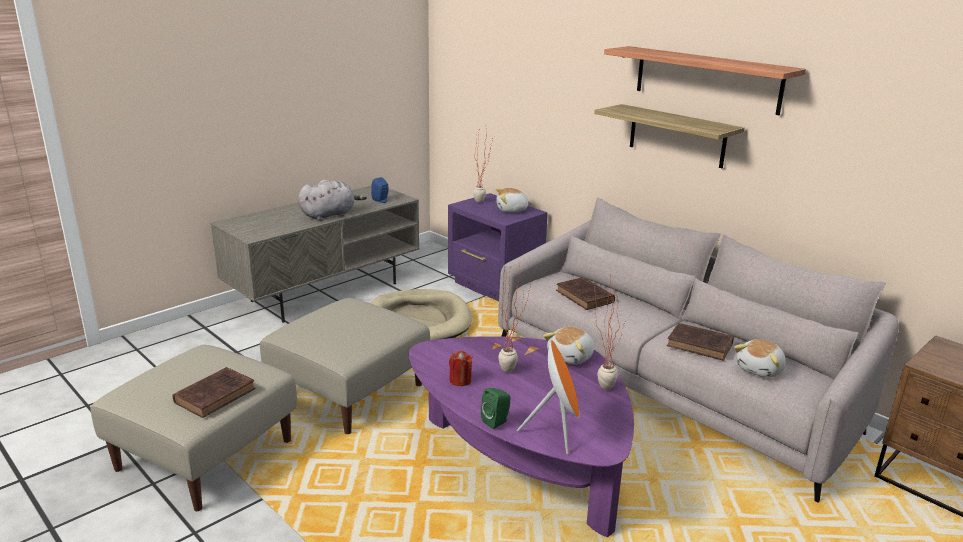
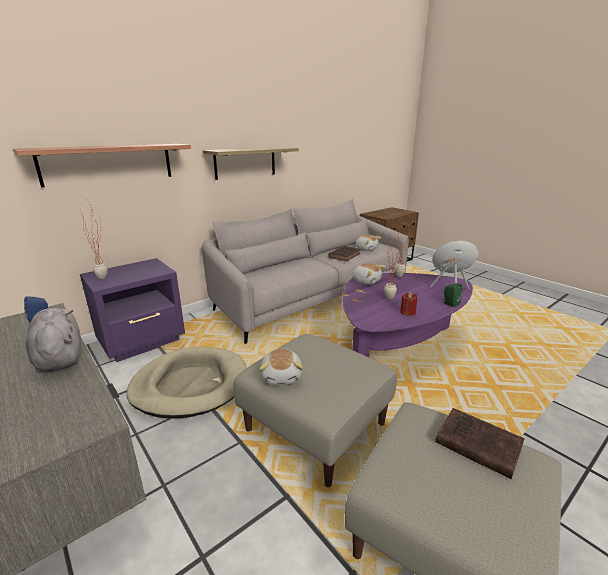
camera: 85 degrees left, 0 degrees up
plush toy [496,188,532,212] -> plush toy moved to [259,349,303,385]
brown book [556,277,615,310] -> none
shelf [604,46,806,115] -> shelf moved to [13,144,191,187]

